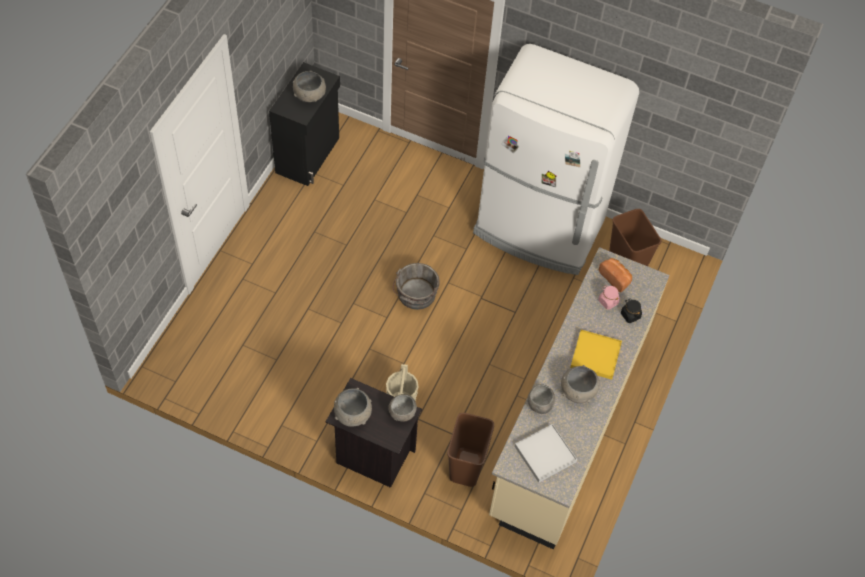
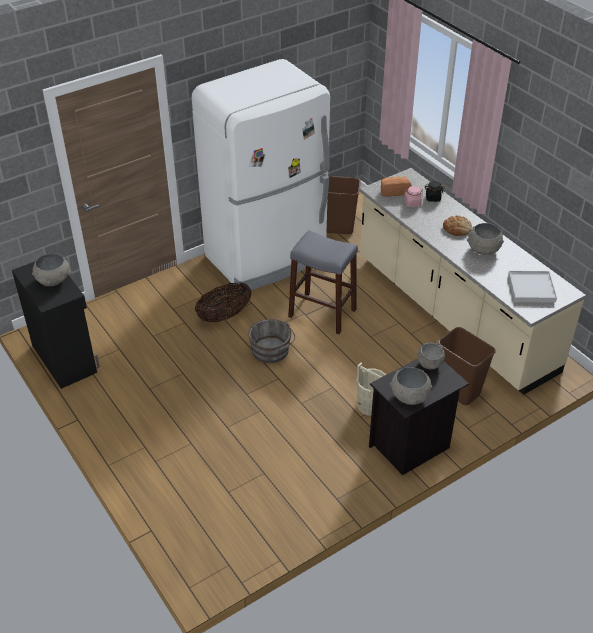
camera: 55 degrees left, 15 degrees down
grey bowl [528,384,555,414] -> none
yellow tray [570,330,622,380] -> bread [443,215,472,236]
none -> basket [195,282,251,322]
none -> grey stool [288,230,358,334]

